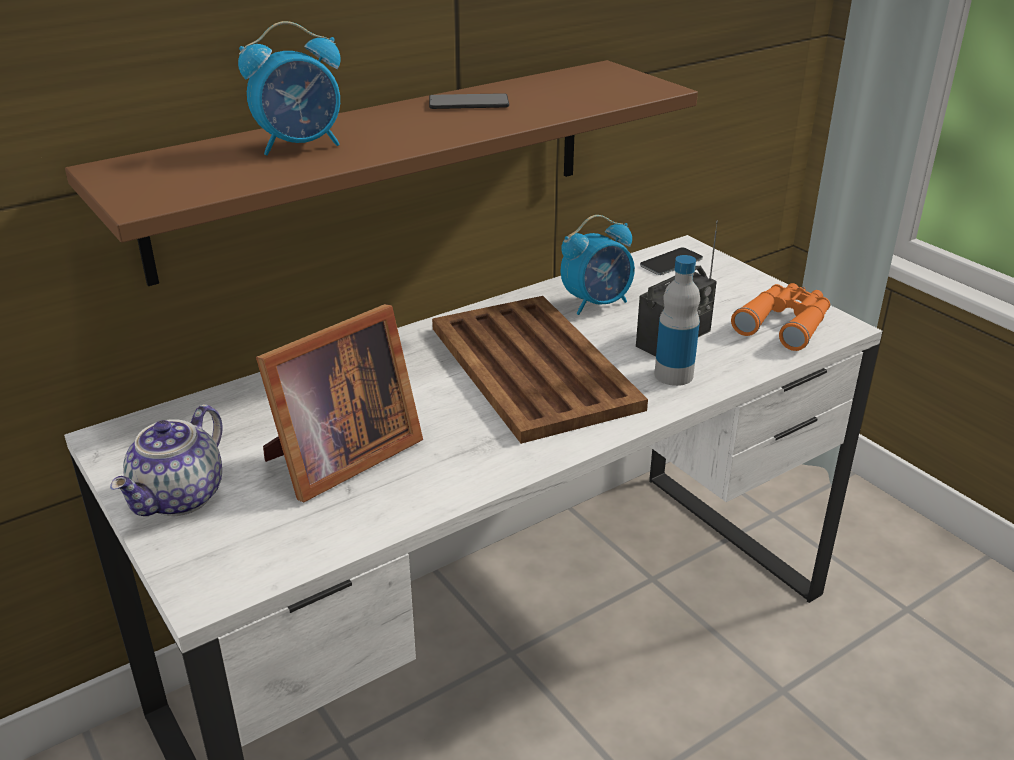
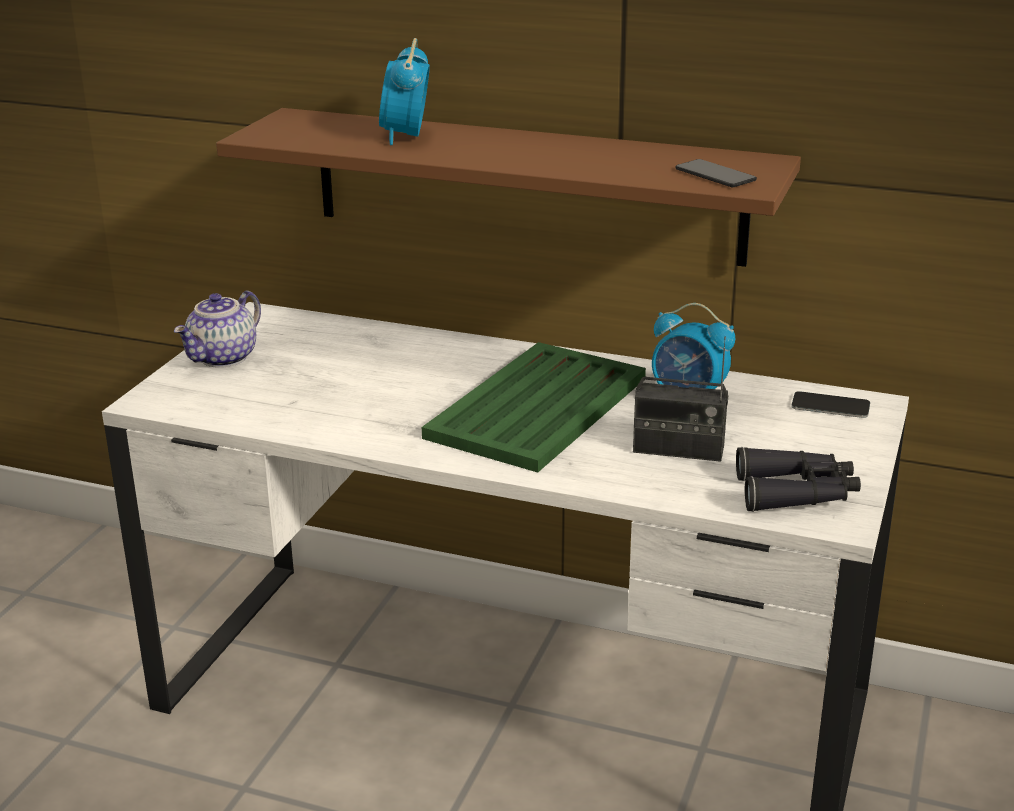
camera: 55 degrees right, 5 degrees down
teapot [110,404,222,516] -> teapot turned 45 degrees counterclockwise [174,291,261,368]
alarm clock [238,21,341,155] -> alarm clock turned 60 degrees clockwise [379,38,430,145]
picture frame [256,304,423,502] -> none
phone [429,93,509,109] -> phone moved to [675,159,757,187]
brown tray [432,296,648,444] -> green tray [422,342,646,472]
bottle [654,255,700,386] -> none
orange binoculars [731,283,830,351] -> black binoculars [736,447,861,512]

